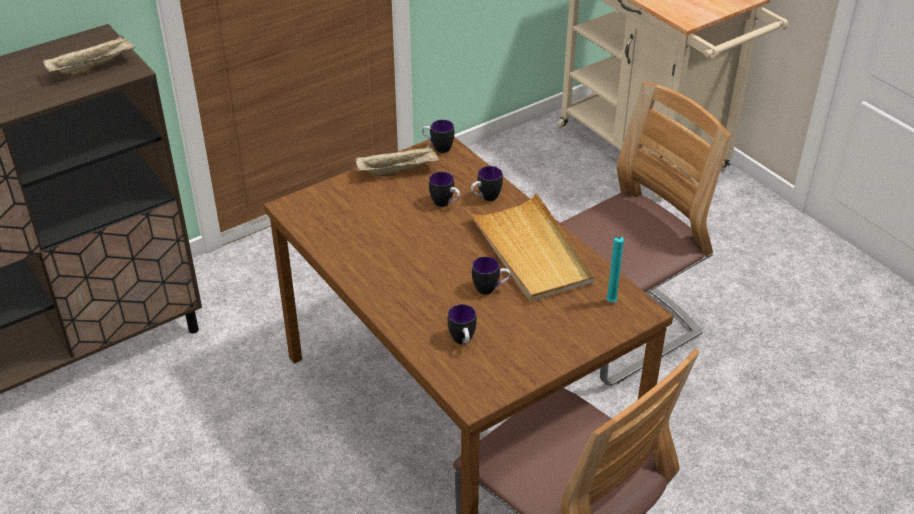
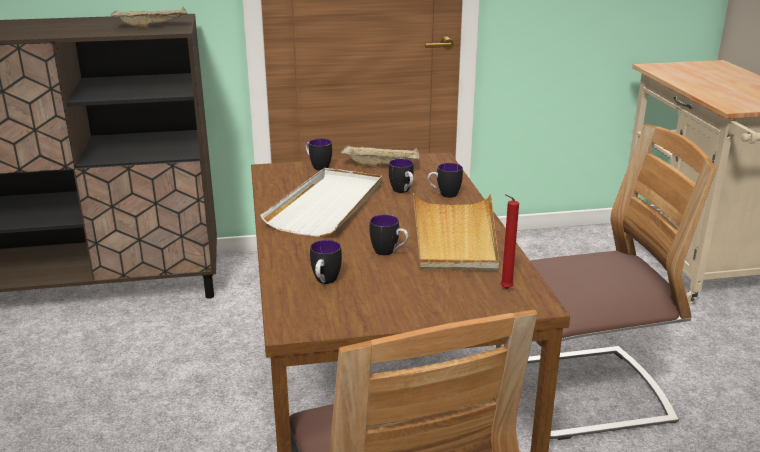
camera: 25 degrees right, 15 degrees down
mug [422,120,454,153] -> mug moved to [305,139,332,170]
turquoise candle [606,236,624,302] -> red candle [500,194,519,289]
none -> white tray [260,168,382,237]

